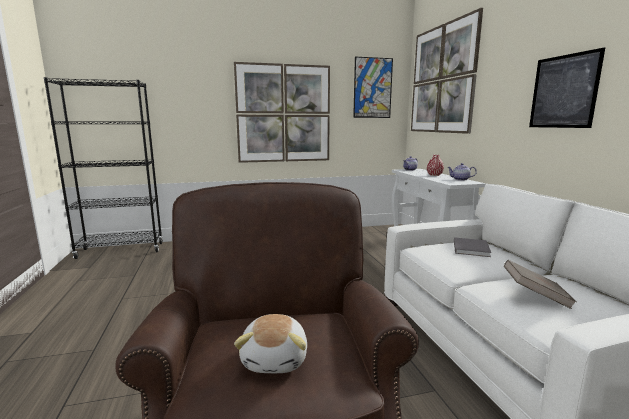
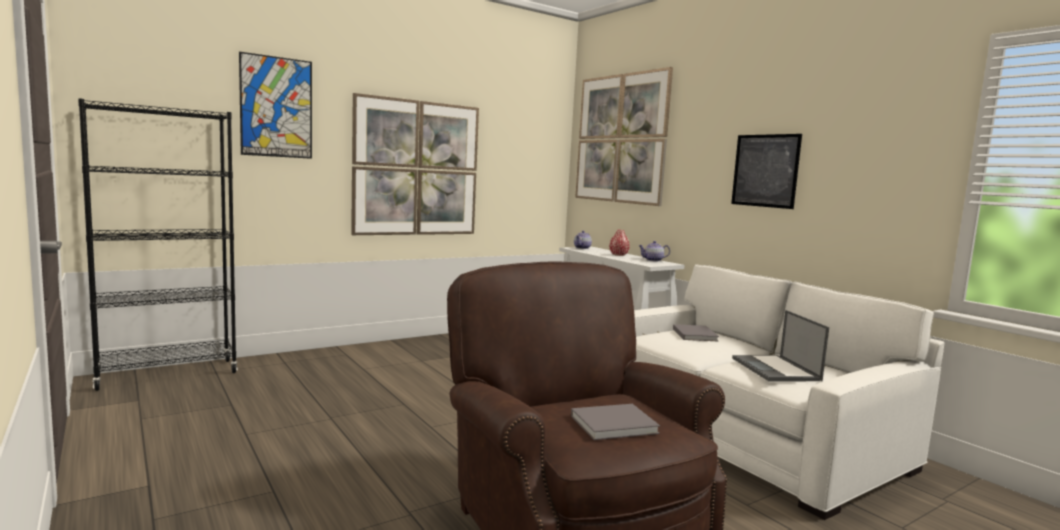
camera: 20 degrees left, 5 degrees down
plush toy [234,314,307,373] -> grey book [571,404,660,440]
picture [353,57,393,118] -> picture moved to [239,52,312,159]
brown book [504,260,577,309] -> laptop [732,310,829,382]

